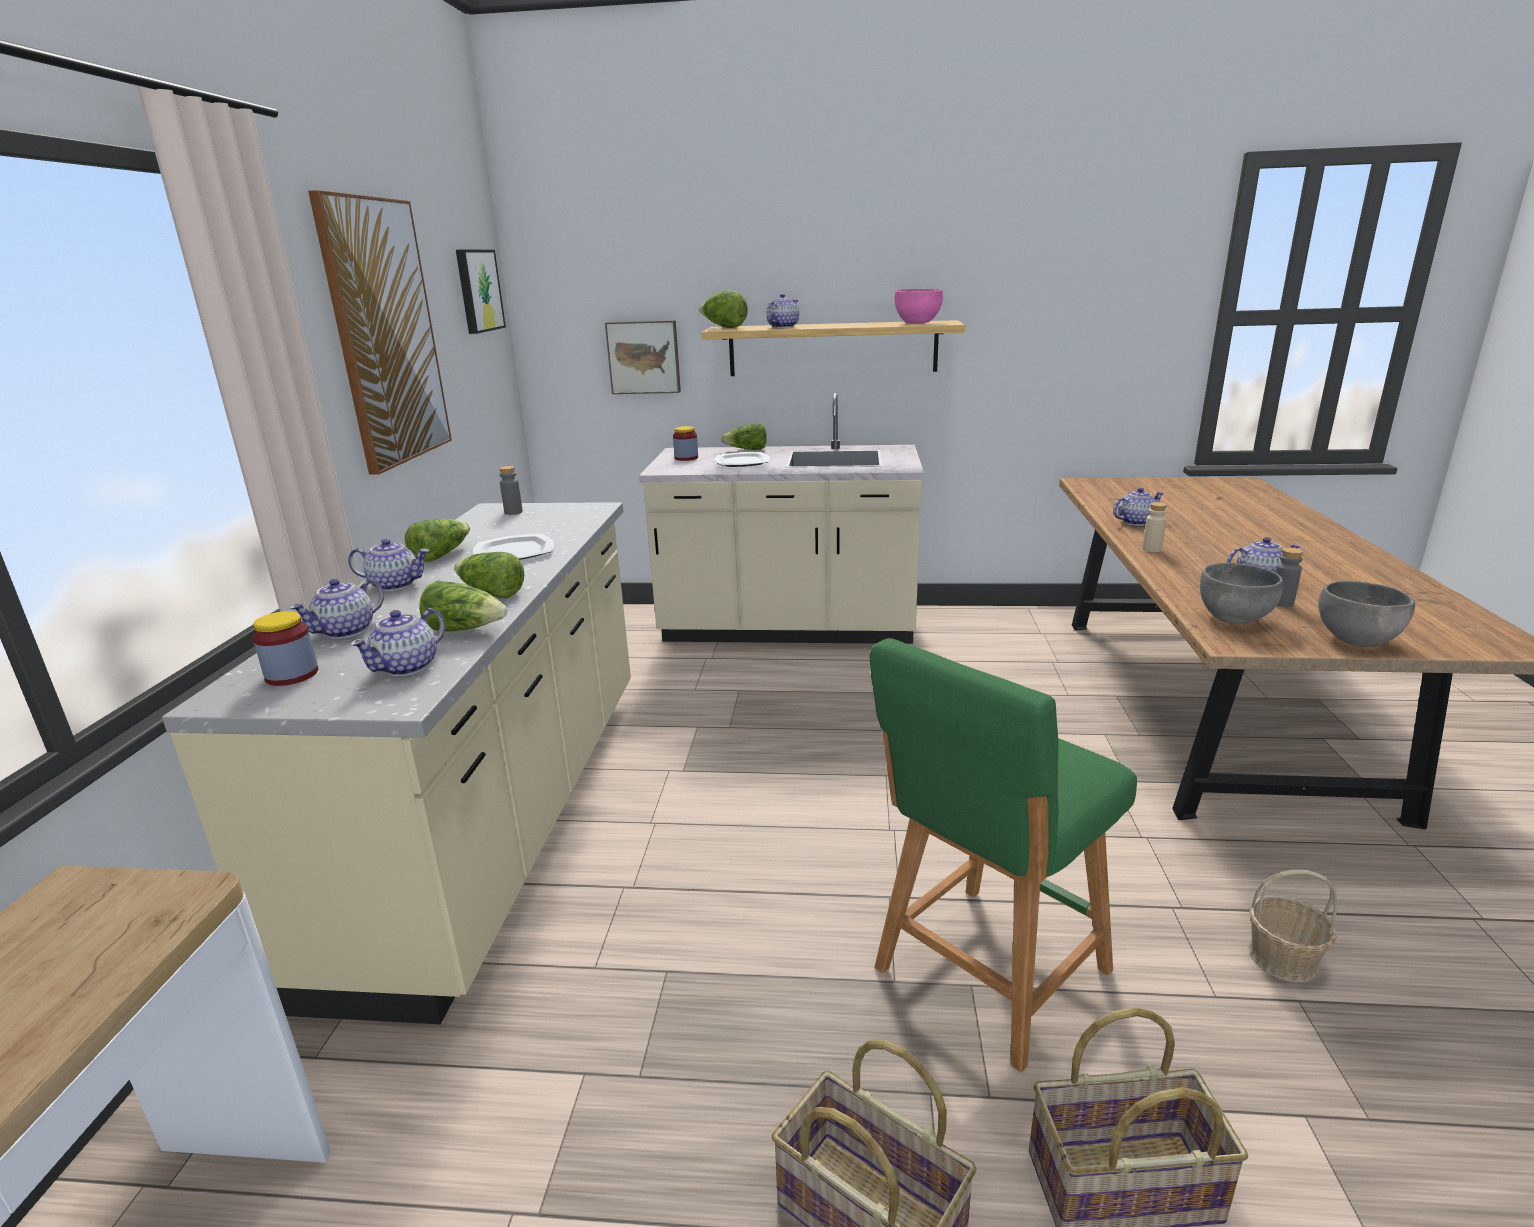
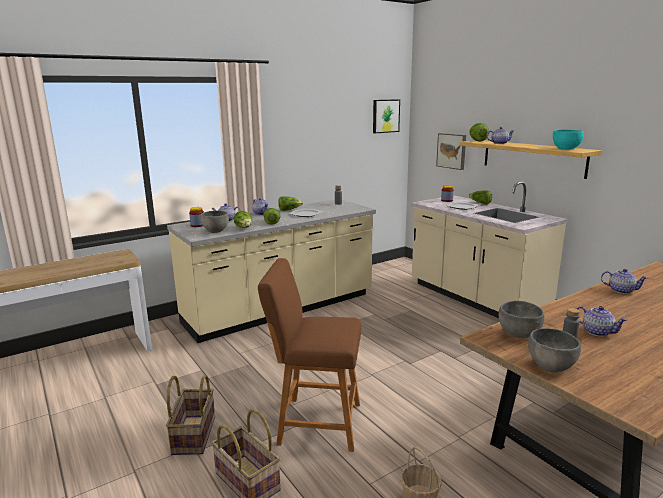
camera: 50 degrees right, 5 degrees down
picture [308,190,452,475] -> none
teapot [350,608,445,676] -> grey bowl [200,211,229,233]
green stool [870,638,1137,1072] -> brown stool [258,258,361,452]
pink bowl [895,289,943,324] -> turquoise bowl [553,130,584,150]
beige bottle [1142,502,1167,552] -> none

